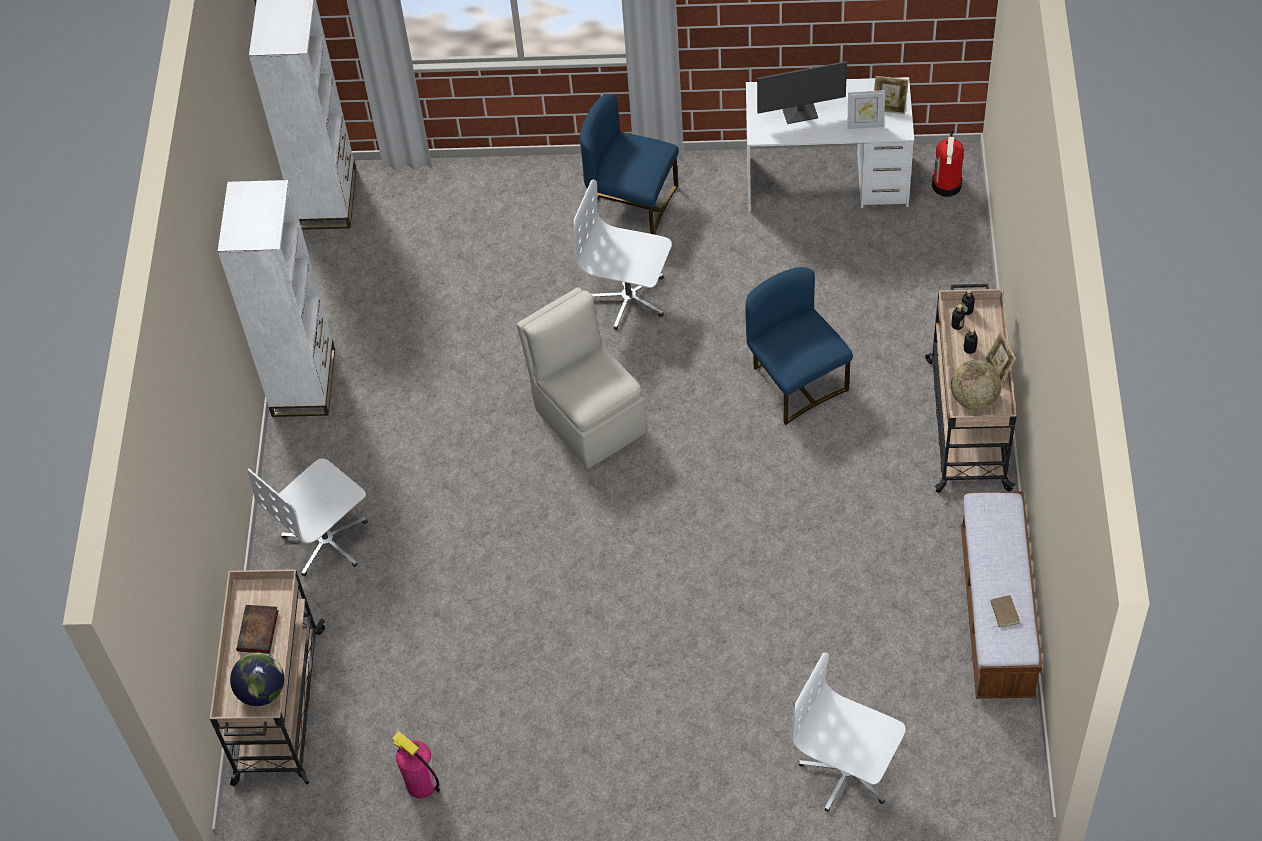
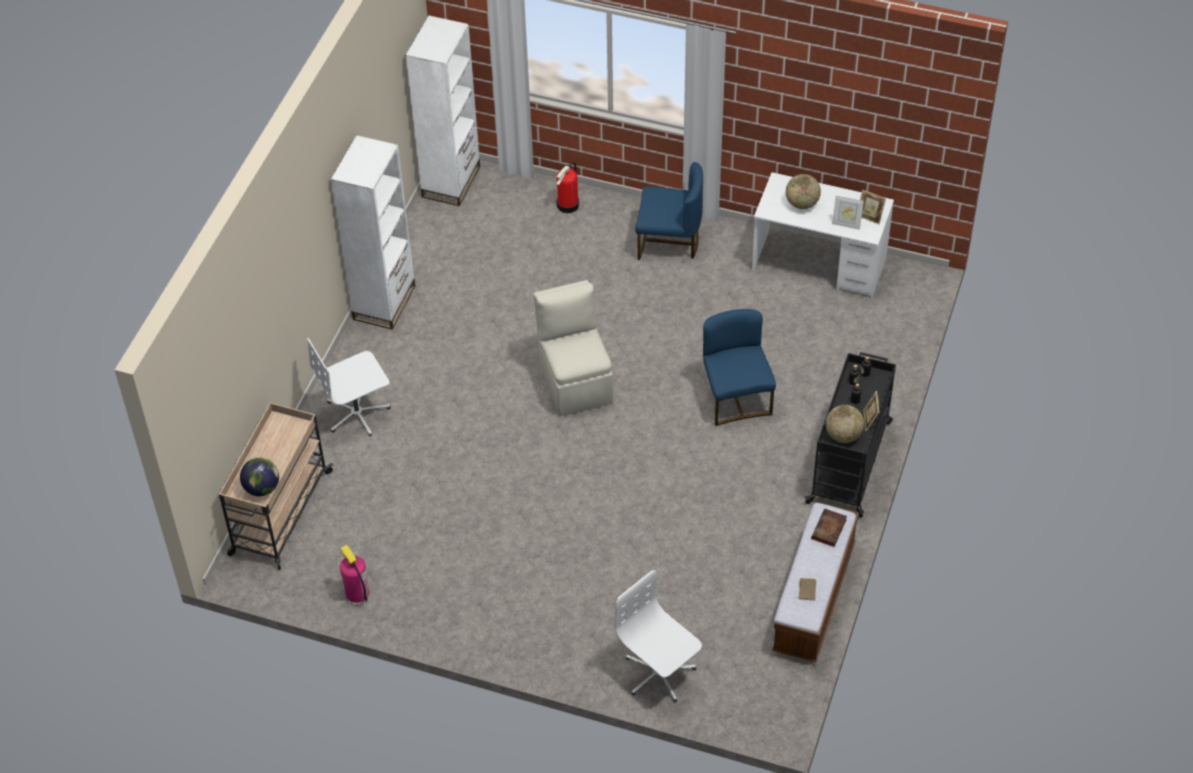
camera: 15 degrees right, 5 degrees down
book [236,605,279,654] -> book moved to [811,509,847,547]
white office chair [574,180,672,330] -> none
blue chair [580,94,679,235] -> blue chair turned 150 degrees clockwise [635,162,703,260]
monitor [757,61,847,124] -> globe [786,174,821,209]
beige cart [925,284,1017,493] -> black cart [804,352,896,518]
fire extinguisher [932,129,964,197] -> fire extinguisher moved to [556,162,579,213]

